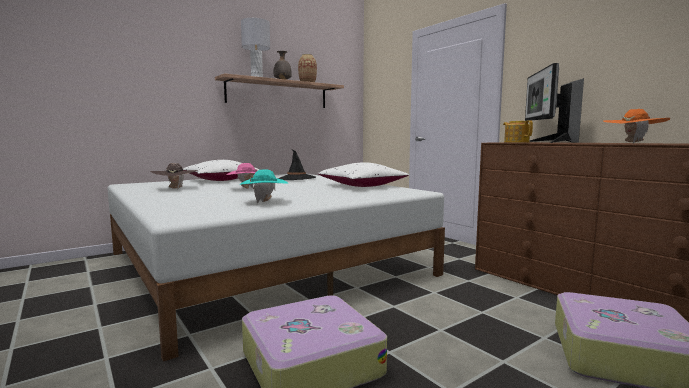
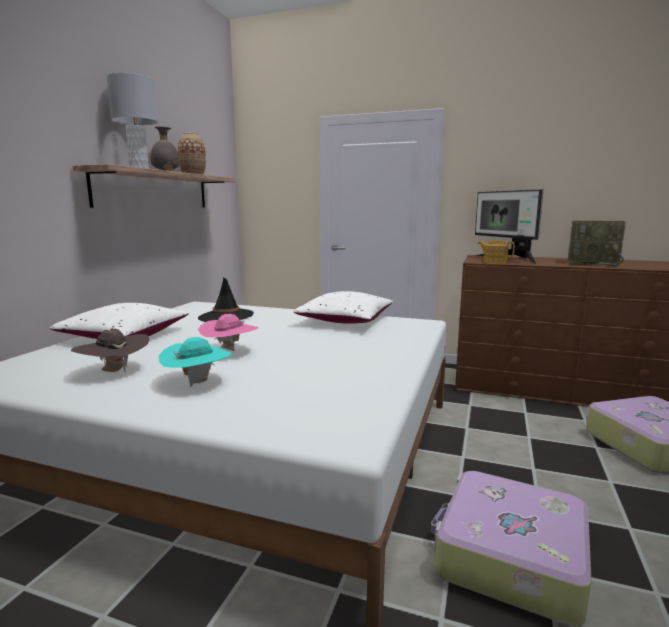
camera: 35 degrees left, 5 degrees up
turquoise hat [239,169,289,203] -> turquoise hat moved to [159,337,232,387]
orange hat [604,109,671,143] -> radio [568,219,626,267]

